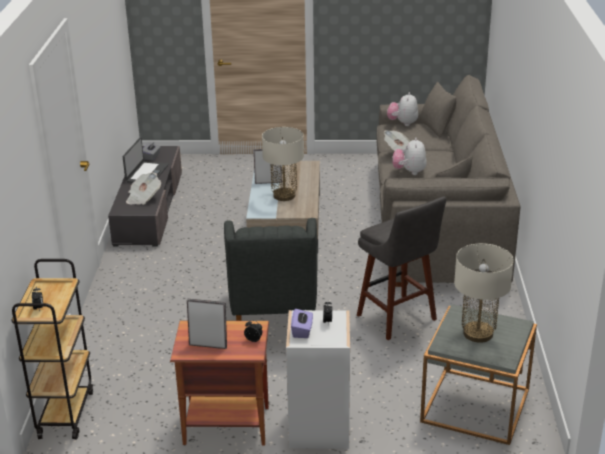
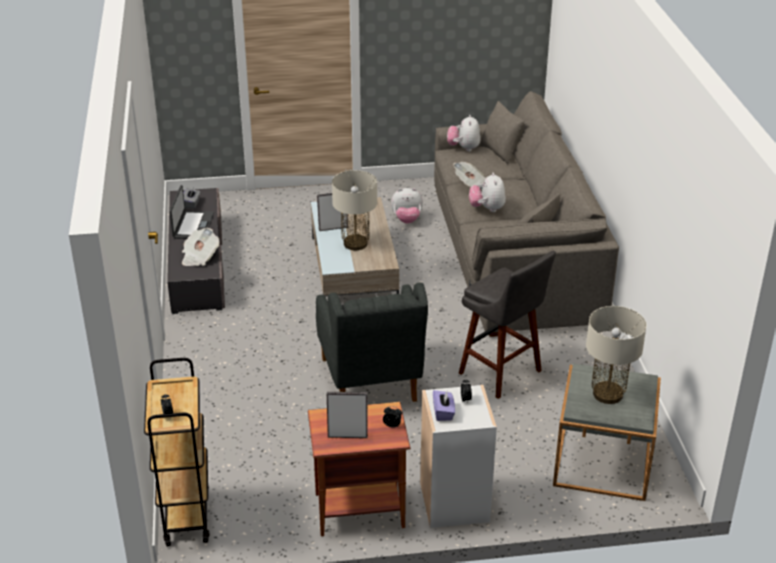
camera: 10 degrees left, 5 degrees up
none -> plush toy [391,188,423,224]

